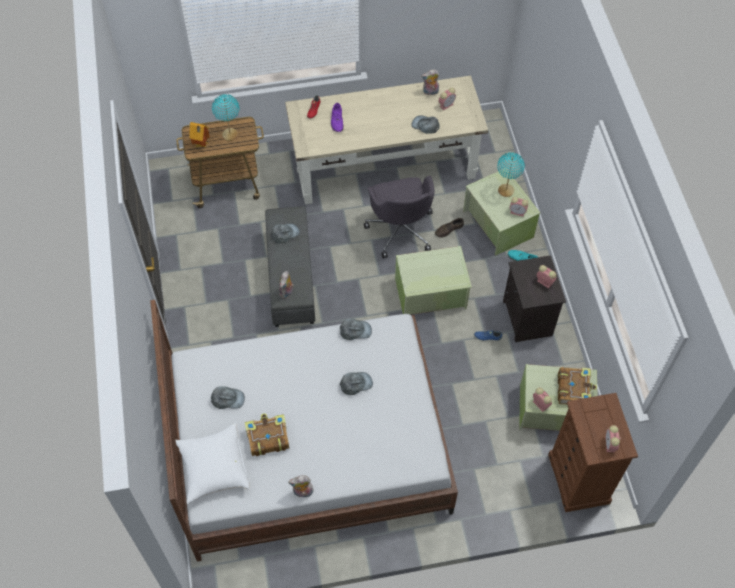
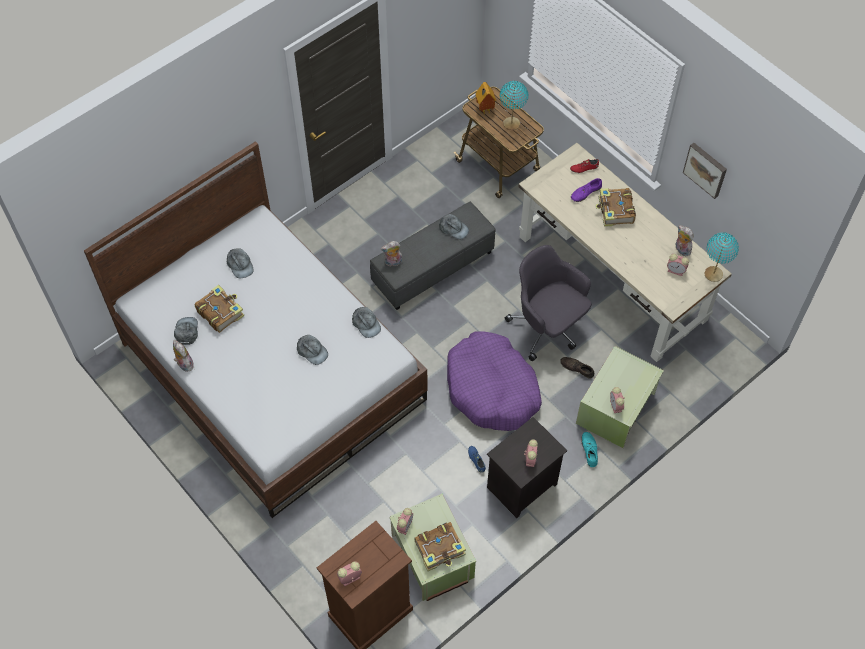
camera: 60 degrees right, 0 degrees up
white pillow [176,423,250,504] -> none
grey office chair [364,176,435,258] -> grey office chair turned 90 degrees clockwise [505,245,592,361]
green storage box [395,246,472,315] -> purple dog bed [447,331,542,431]
grey cap [411,115,440,134] -> grey cap moved to [174,317,198,345]
turquoise table lamp [497,152,525,197] -> turquoise table lamp moved to [705,232,739,282]
none -> book [595,188,636,227]
none -> picture [683,143,727,199]

